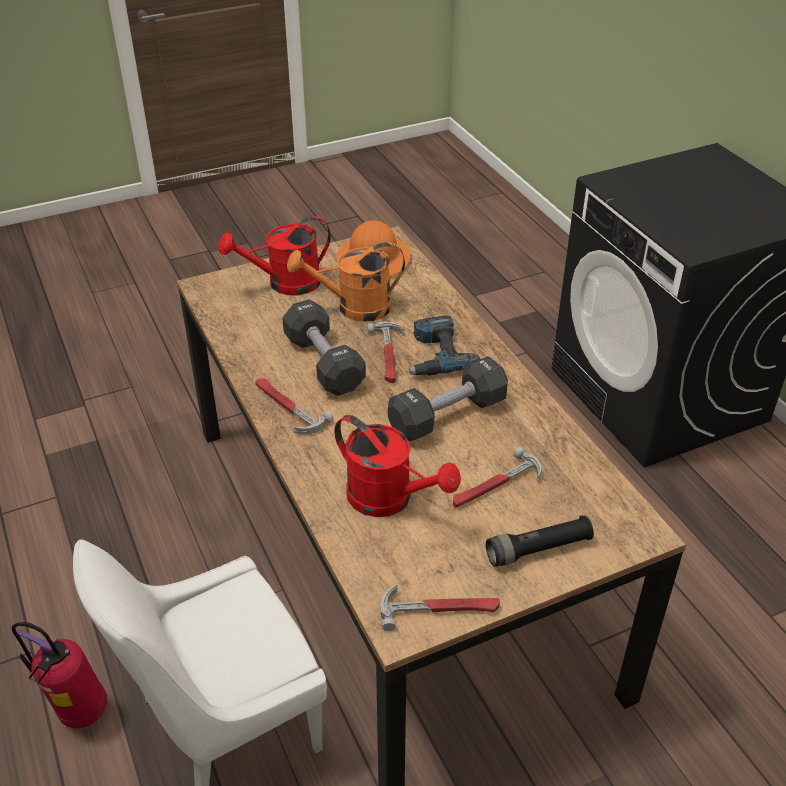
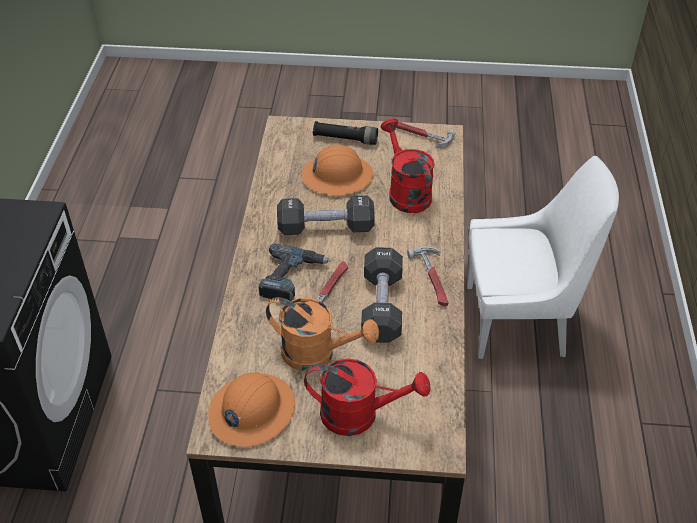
camera: 150 degrees left, 5 degrees up
fire extinguisher [12,622,107,728] -> none
hammer [453,447,541,508] -> orange hard hat [301,145,374,195]

